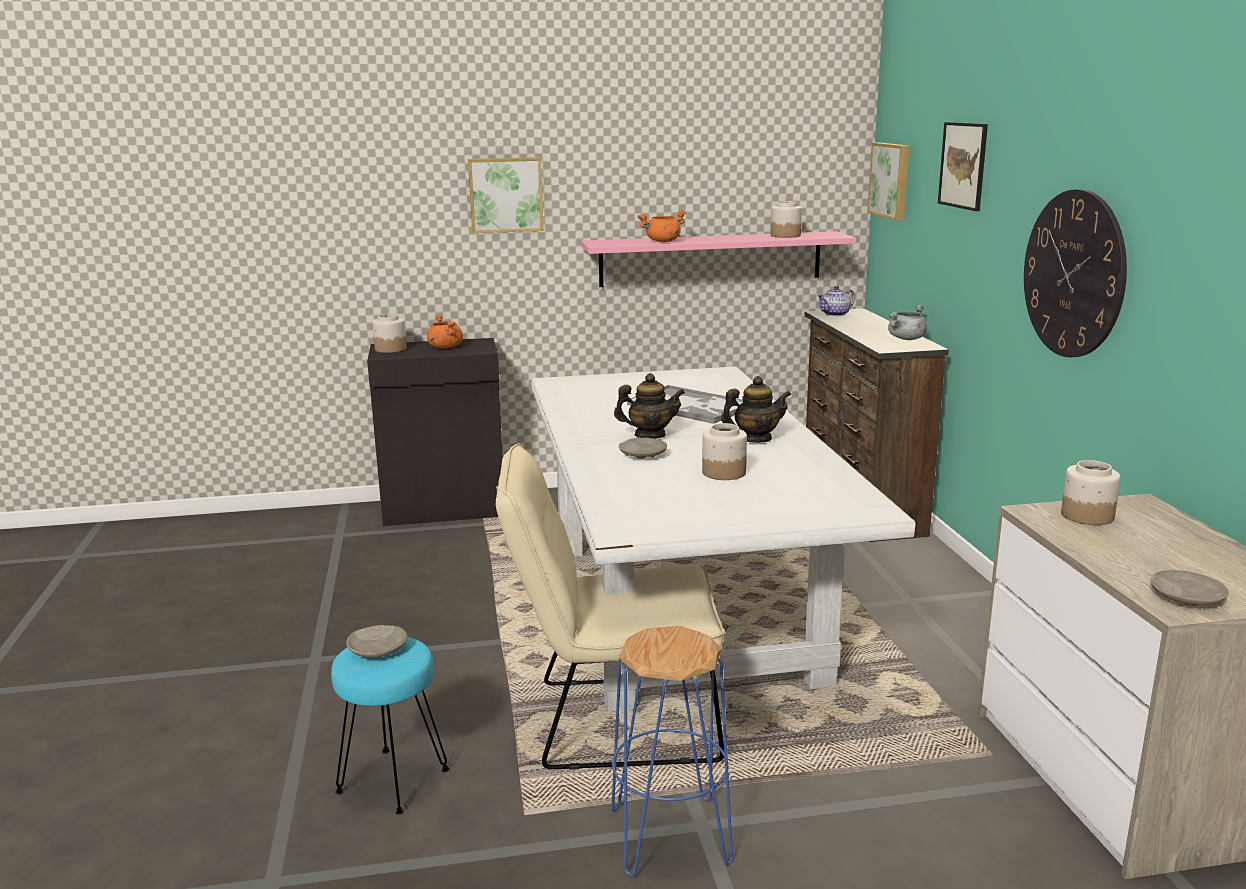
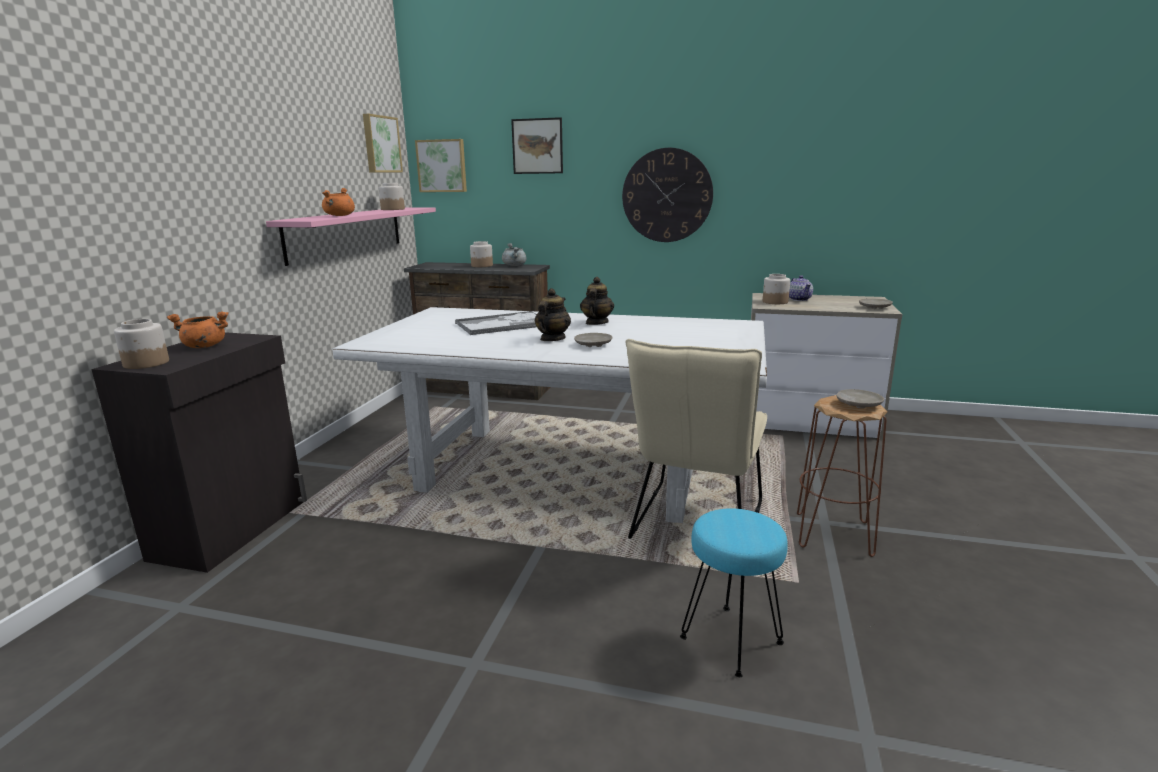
camera: 65 degrees left, 0 degrees up
beige plate [346,625,407,658] -> beige plate moved to [836,389,884,409]
picture [468,157,544,233] -> picture moved to [363,114,403,173]
blue stool [611,626,733,877] -> brown stool [797,395,888,557]
jar [702,423,747,480] -> jar moved to [470,241,493,267]
teapot [817,286,855,316] -> teapot moved to [789,275,813,301]

